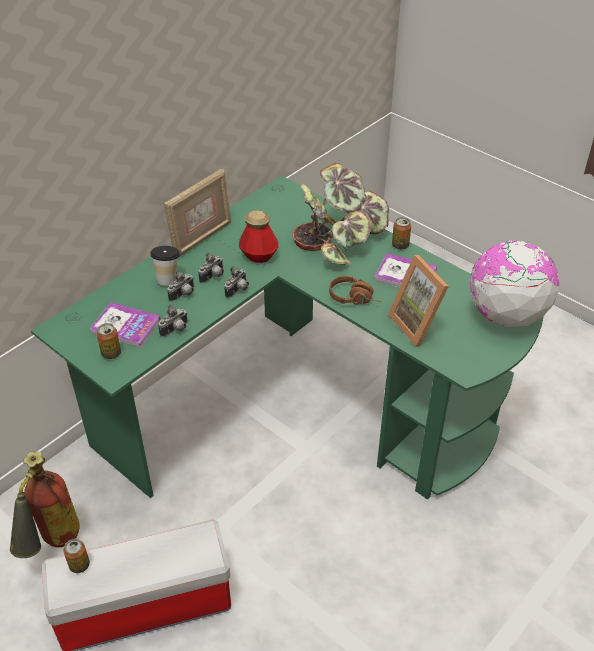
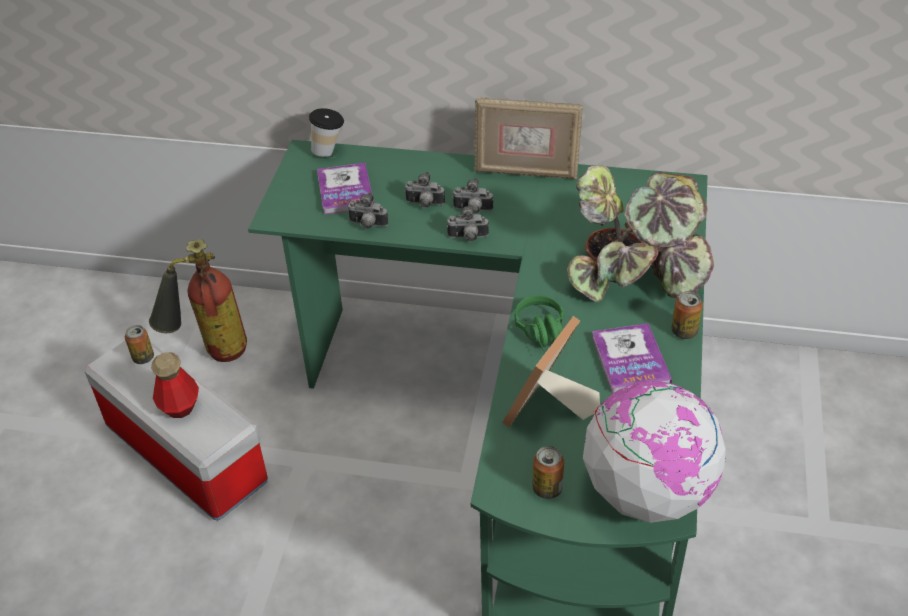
camera: 60 degrees right, 0 degrees up
can [97,323,121,359] -> can moved to [532,446,564,499]
cup [150,246,180,286] -> cup moved to [309,108,344,157]
bottle [239,211,278,263] -> bottle moved to [151,353,199,418]
brown headphones [329,276,382,305] -> green headphones [515,295,564,353]

